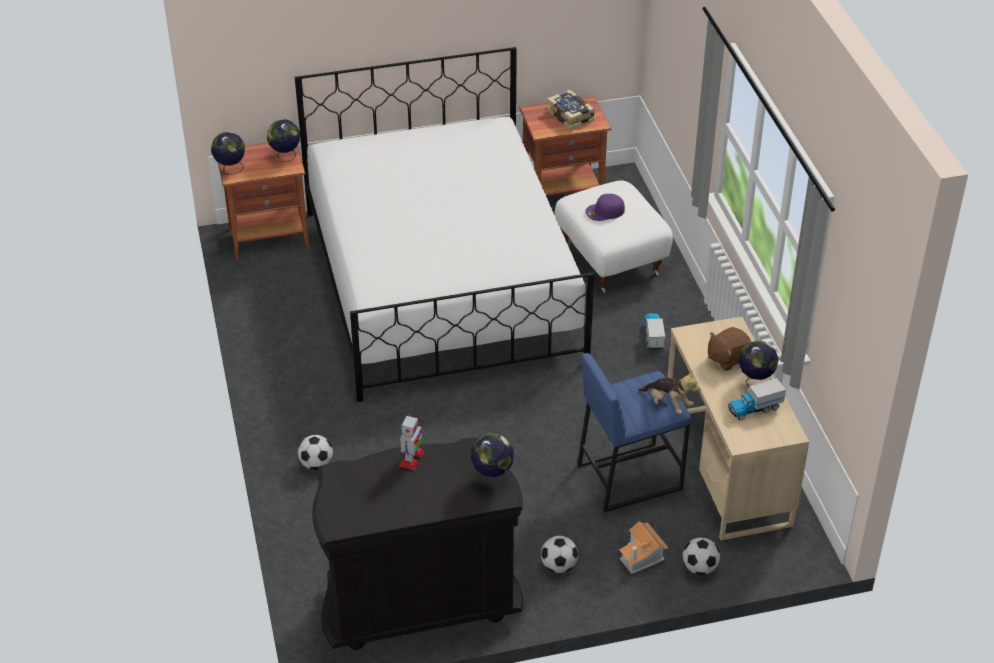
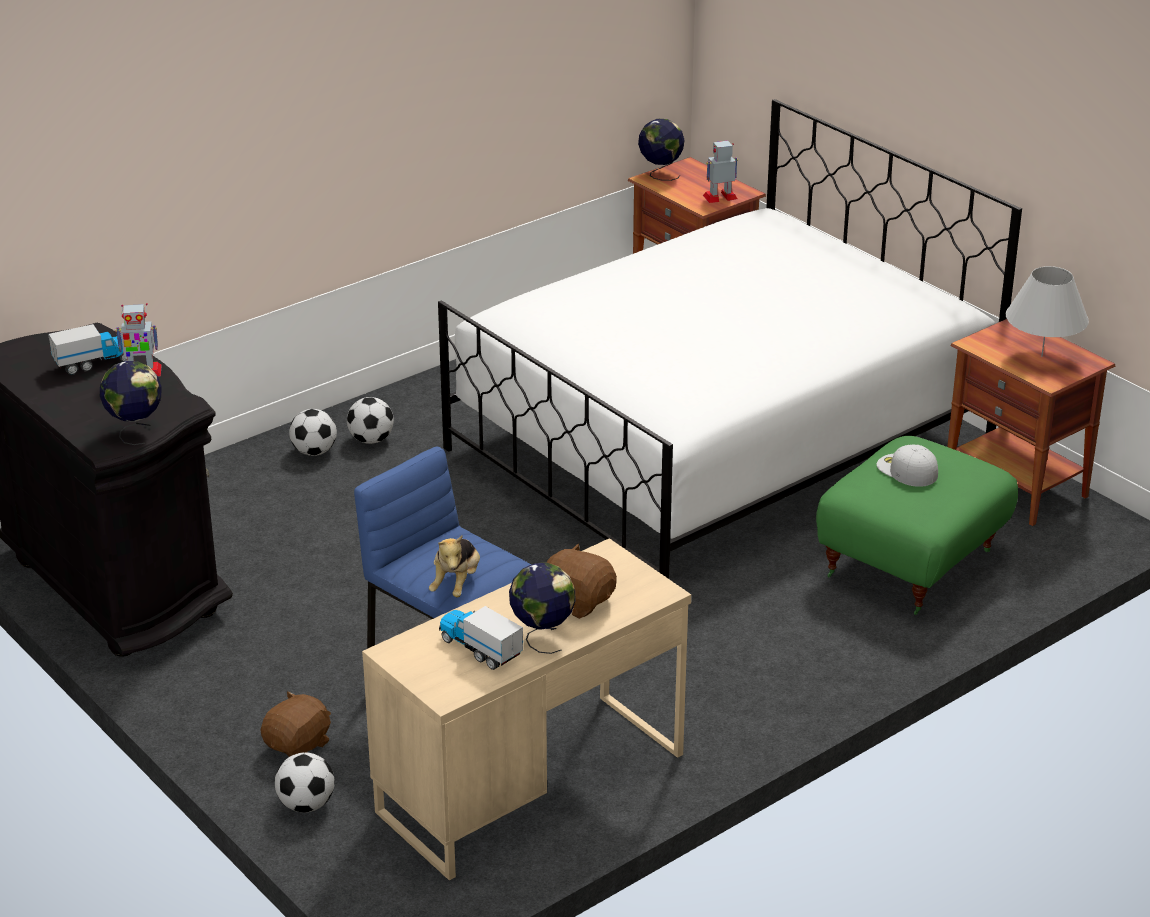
camera: 65 degrees right, 10 degrees down
globe [267,119,300,162] -> toy robot [703,141,738,203]
football [541,536,578,573] -> football moved to [347,397,394,444]
book [546,90,595,130] -> white table lamp [1006,266,1089,357]
white ottoman [555,180,673,293] -> green ottoman [816,436,1018,615]
purple cap [585,194,625,221] -> white cap [876,444,938,487]
toy house [619,522,668,574] -> brown plush toy [261,691,331,757]
toy truck [644,313,665,349] -> toy truck moved to [49,324,127,375]

